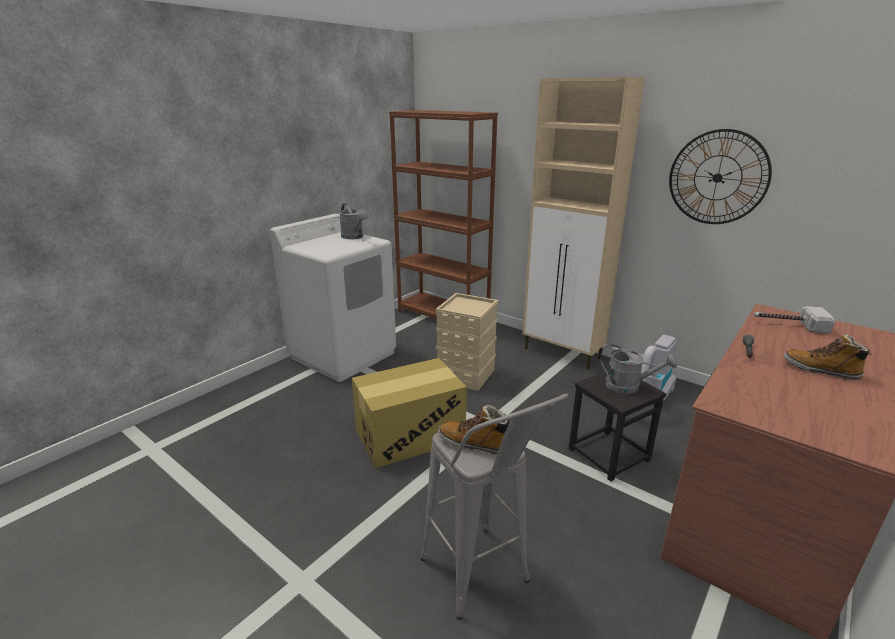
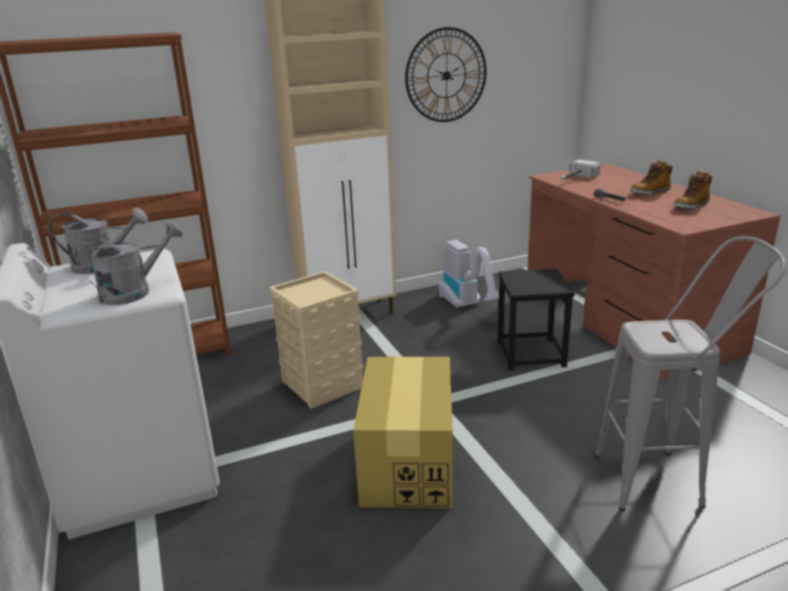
camera: 60 degrees left, 0 degrees up
boot [438,405,510,455] -> boot moved to [673,170,712,210]
grey watering can [600,345,678,394] -> grey watering can moved to [75,221,183,305]

